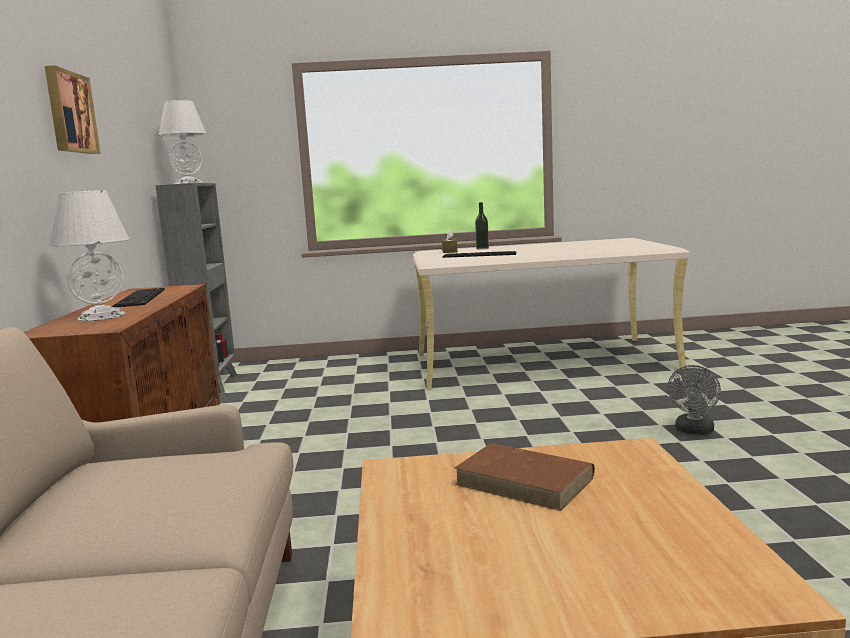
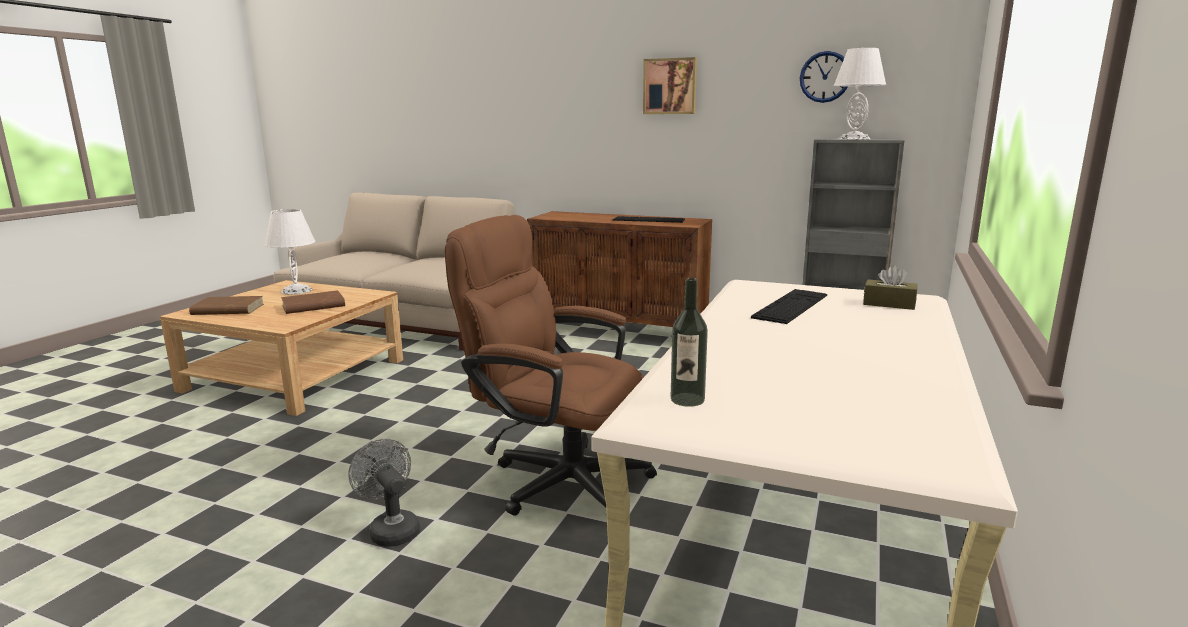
camera: 115 degrees right, 5 degrees up
white table lamp [50,190,129,321] -> white table lamp moved to [265,209,315,295]
bottle [475,202,489,249] -> bottle moved to [671,278,708,407]
none -> brown book [189,296,264,315]
none -> brown office chair [445,215,657,516]
none -> wall clock [800,51,847,103]

